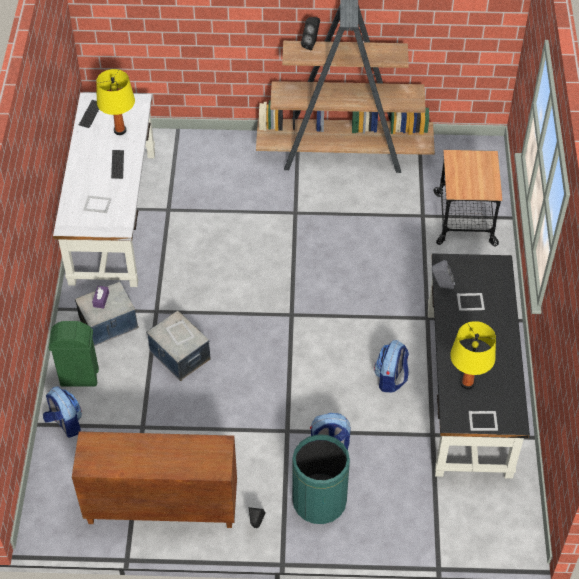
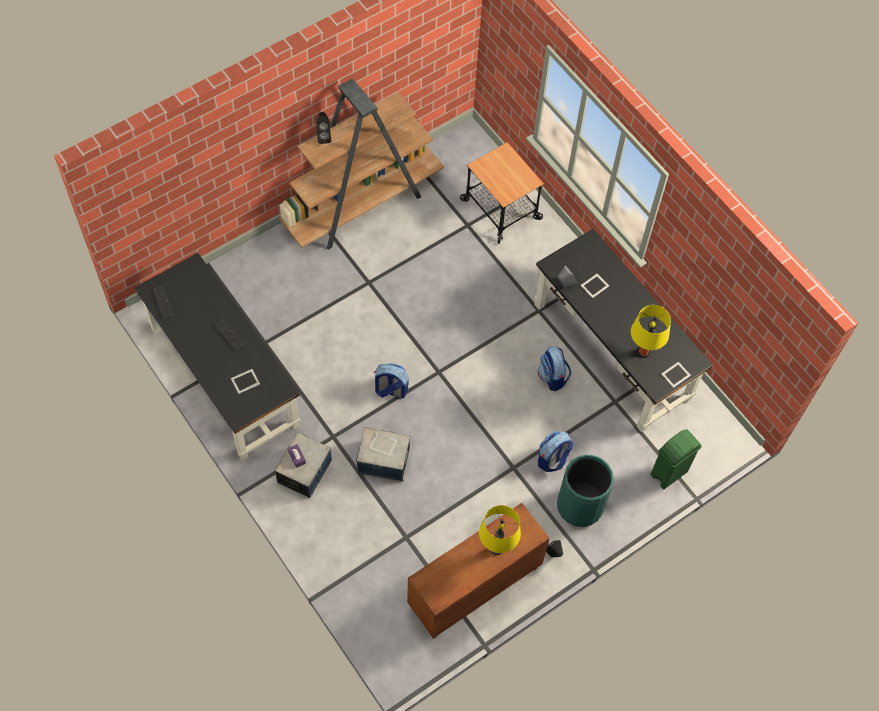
camera: 40 degrees left, 10 degrees up
backpack [43,386,82,438] -> backpack moved to [374,363,409,399]
green trash can [49,321,99,387] -> green trash can moved to [650,429,702,489]
white desk [53,92,155,287] -> black desk [134,253,300,461]
yellow table lamp [96,69,135,135] -> yellow table lamp moved to [479,505,521,555]

